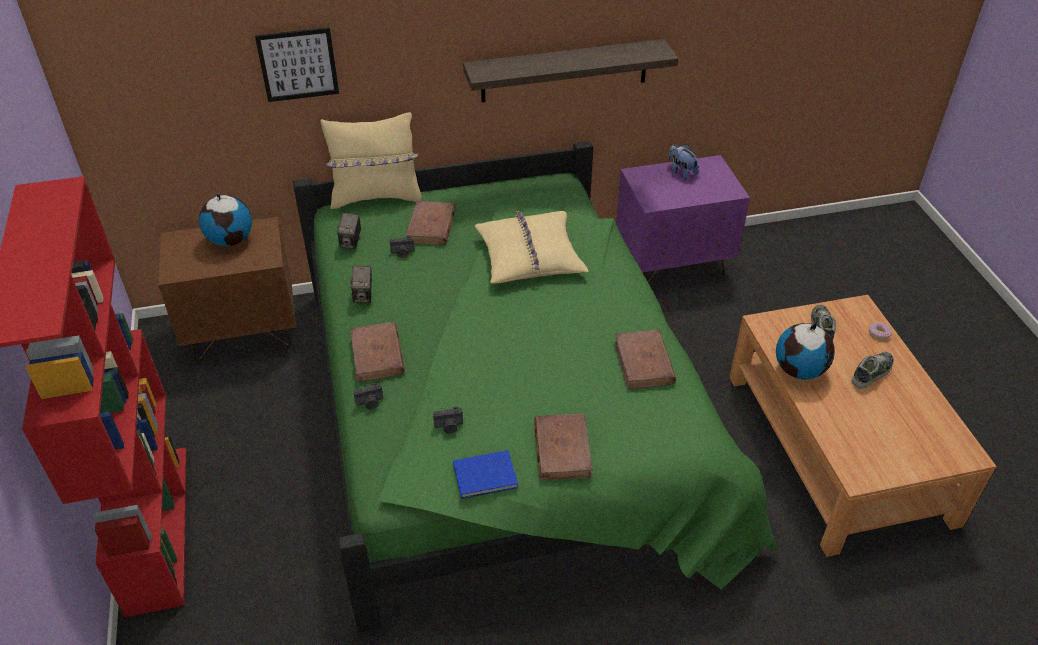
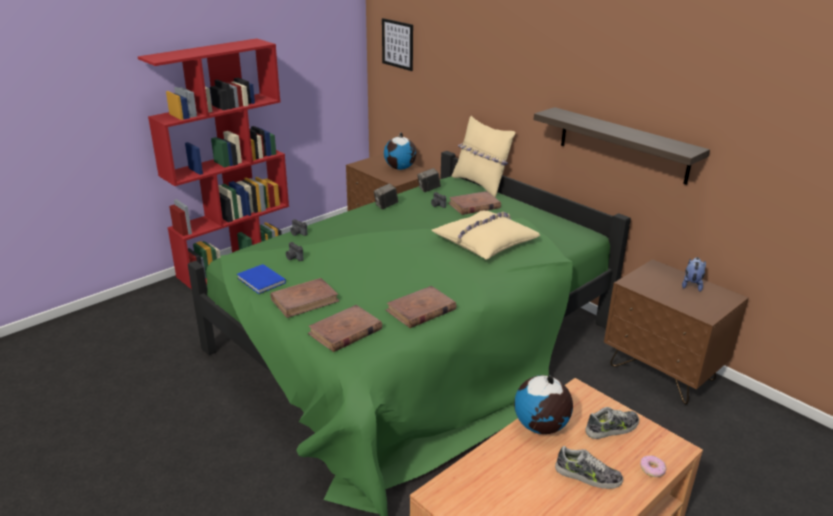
camera: 60 degrees right, 15 degrees down
picture [255,27,339,102] -> picture moved to [382,18,413,71]
brown book [350,322,405,382] -> brown book moved to [308,305,382,352]
purple nightstand [616,155,750,283] -> brown nightstand [604,259,749,405]

